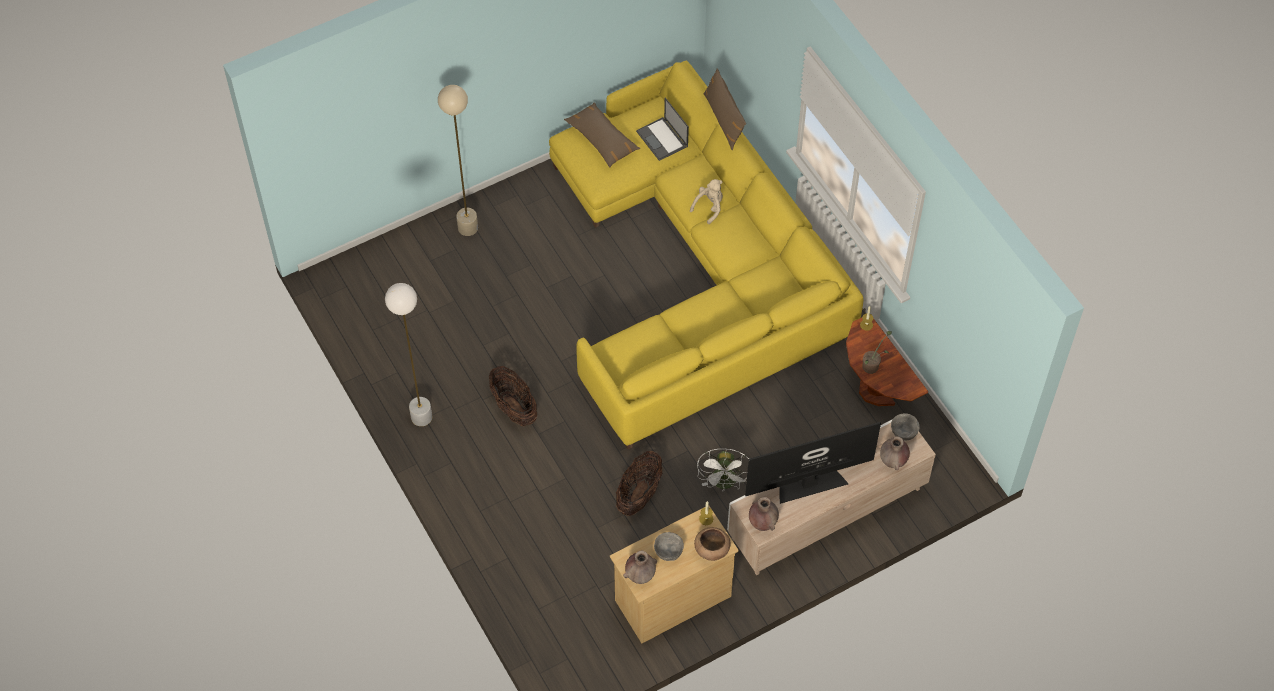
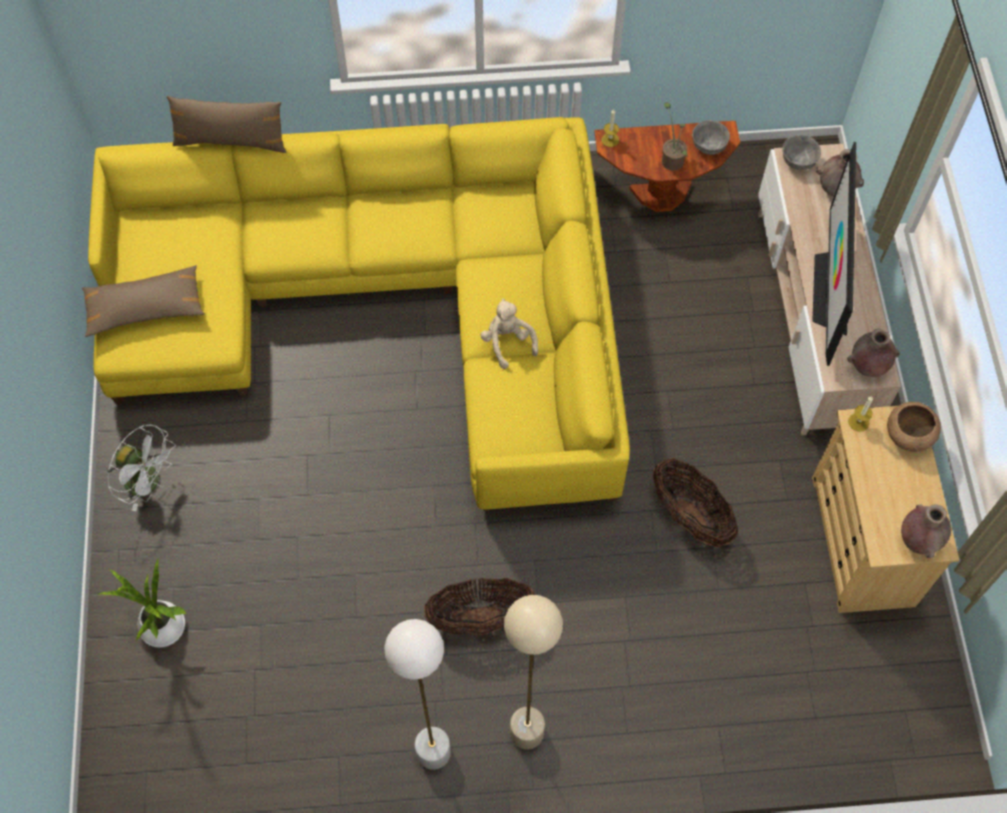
camera: 65 degrees left, 5 degrees up
beige floor lamp [438,85,478,236] -> beige floor lamp moved to [504,595,563,749]
laptop [636,98,689,161] -> none
grey bowl [654,532,684,561] -> grey bowl moved to [692,120,730,155]
beige plush toy [690,179,723,224] -> beige plush toy moved to [480,298,538,369]
white fan [697,448,749,492] -> white fan moved to [107,424,176,511]
none -> potted plant [98,559,187,648]

